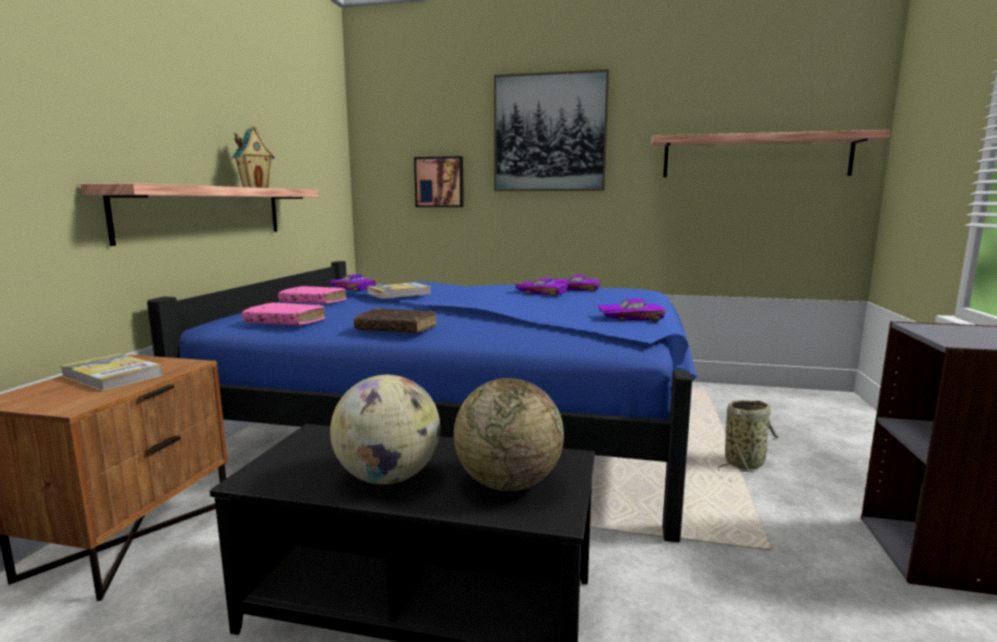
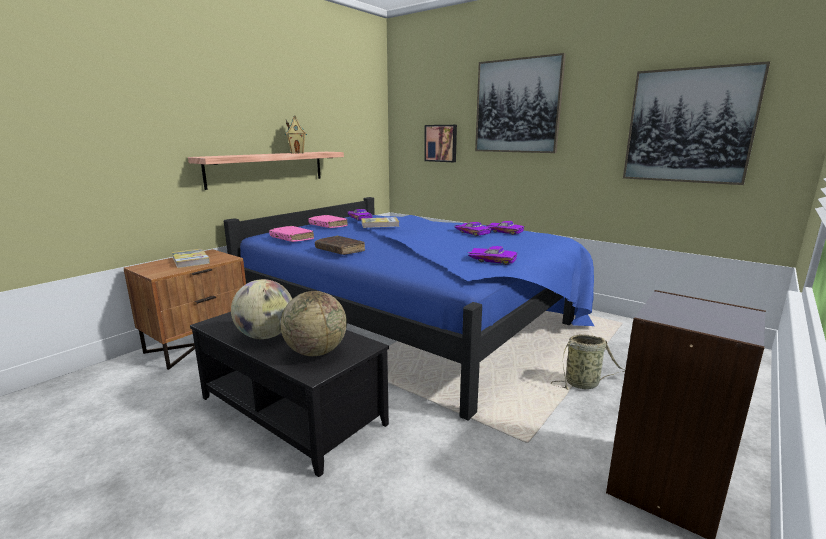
camera: 25 degrees right, 5 degrees up
shelf [651,130,890,177] -> picture [623,61,770,185]

